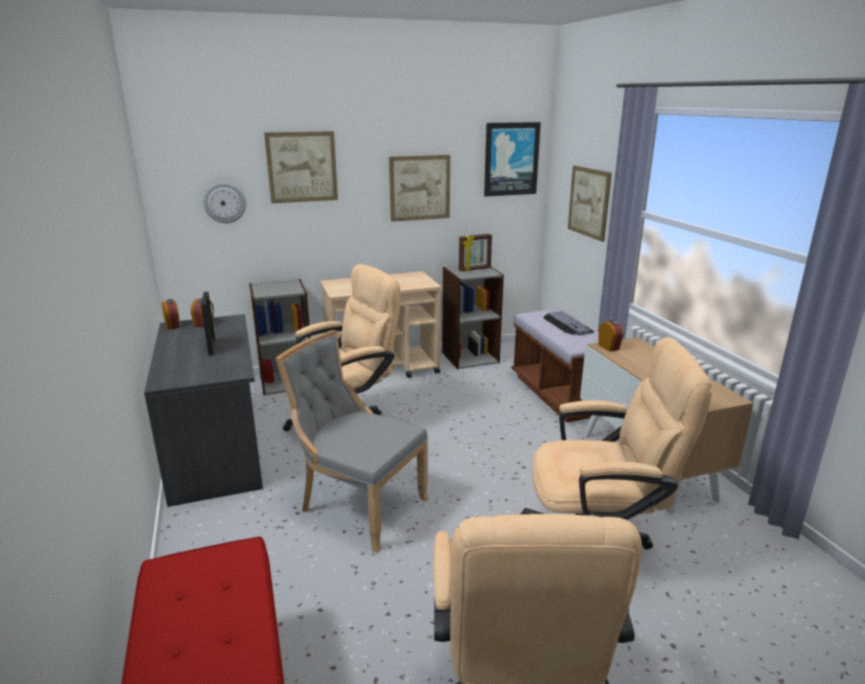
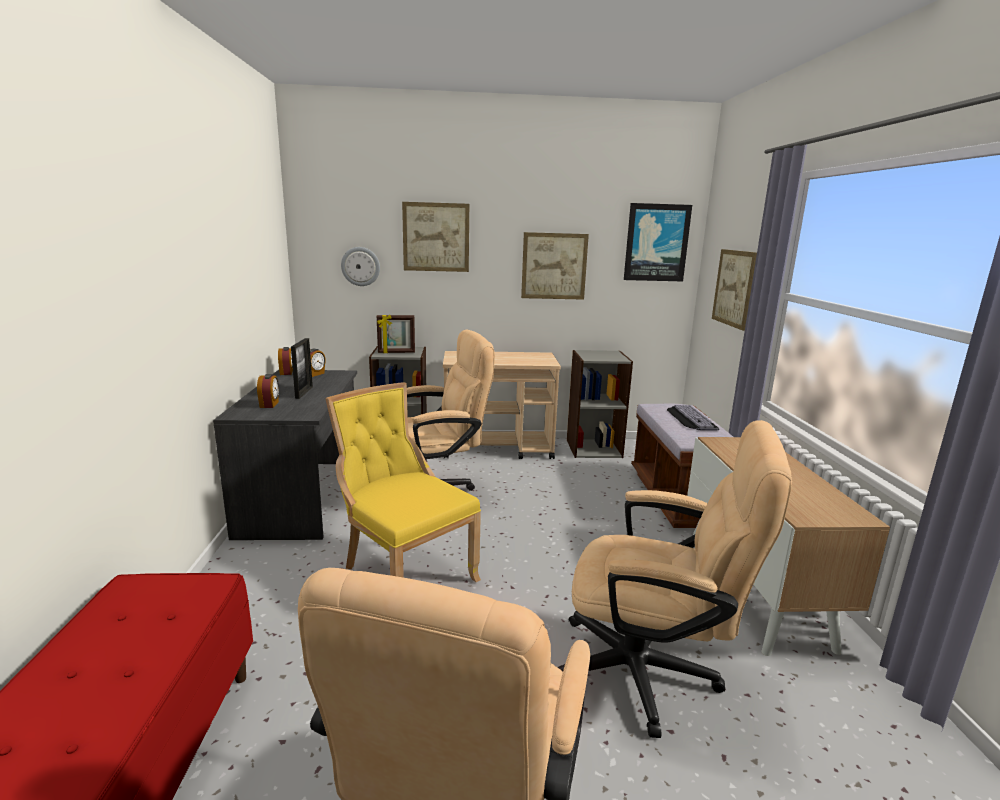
camera: 15 degrees right, 5 degrees down
grey chair [275,330,429,553] -> yellow chair [325,382,481,582]
picture frame [459,234,492,271] -> picture frame moved to [377,315,415,353]
alarm clock [599,320,623,352] -> alarm clock moved to [257,374,279,408]

